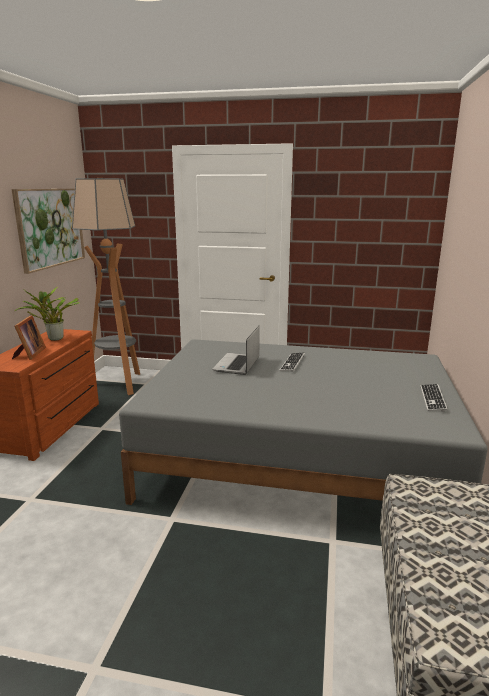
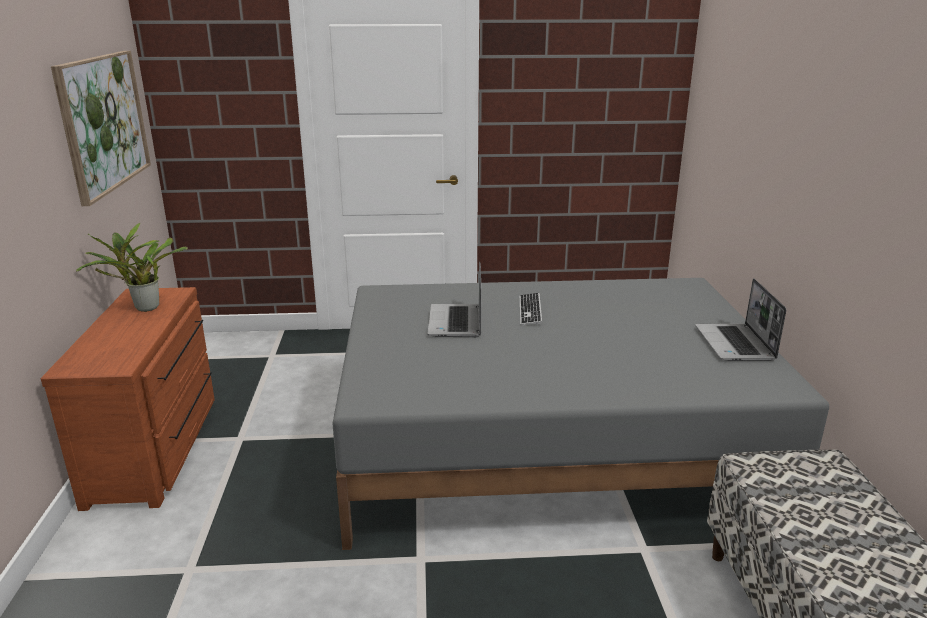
camera: 15 degrees left, 5 degrees up
picture frame [12,315,46,360] -> none
floor lamp [72,178,140,395] -> none
keyboard [420,384,448,412] -> laptop [695,278,786,361]

